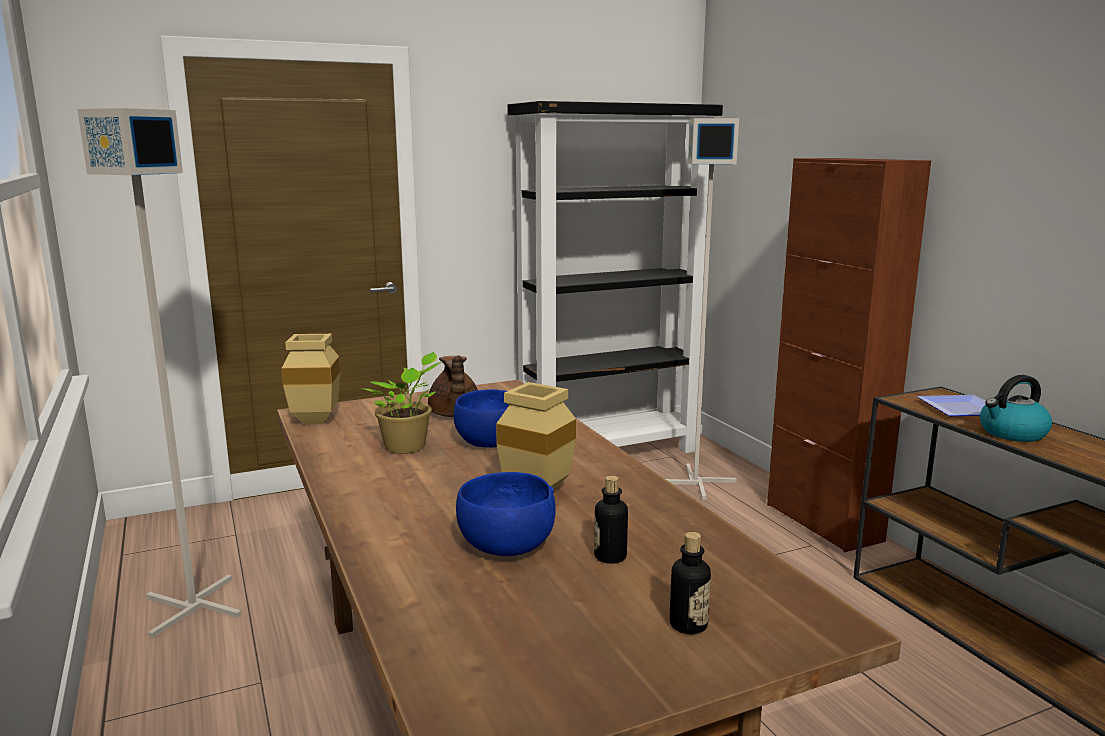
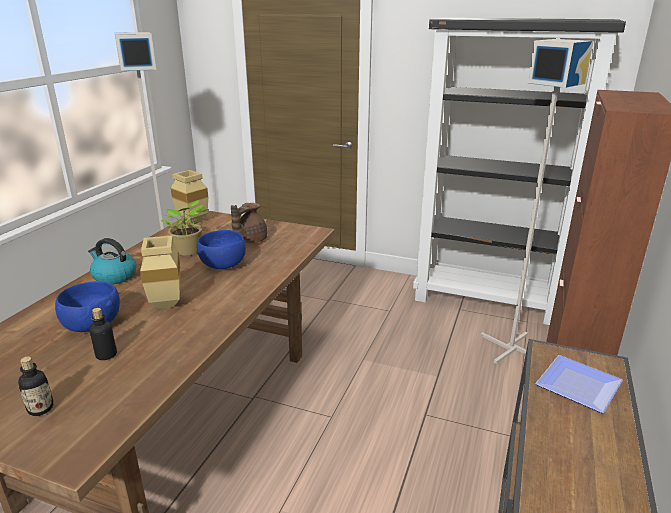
camera: 45 degrees right, 10 degrees up
kettle [980,375,1052,442] -> kettle moved to [88,238,137,284]

